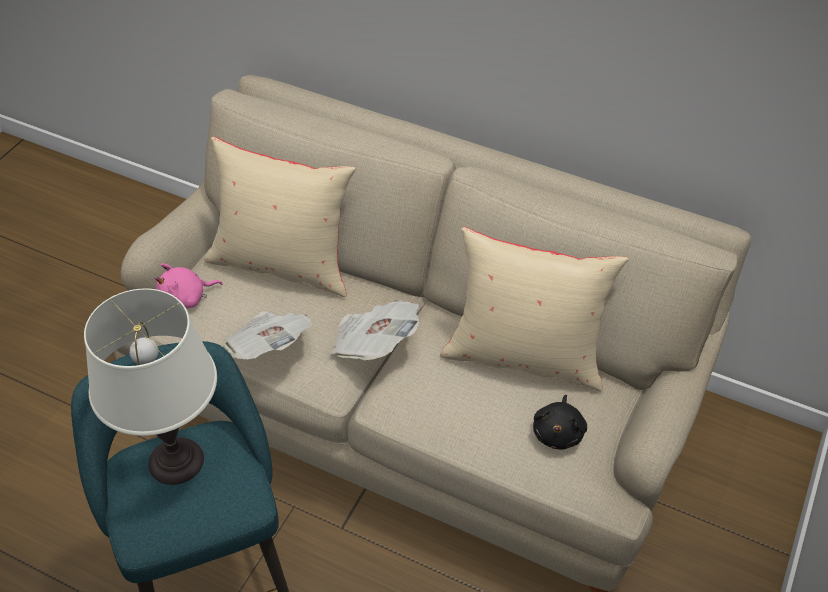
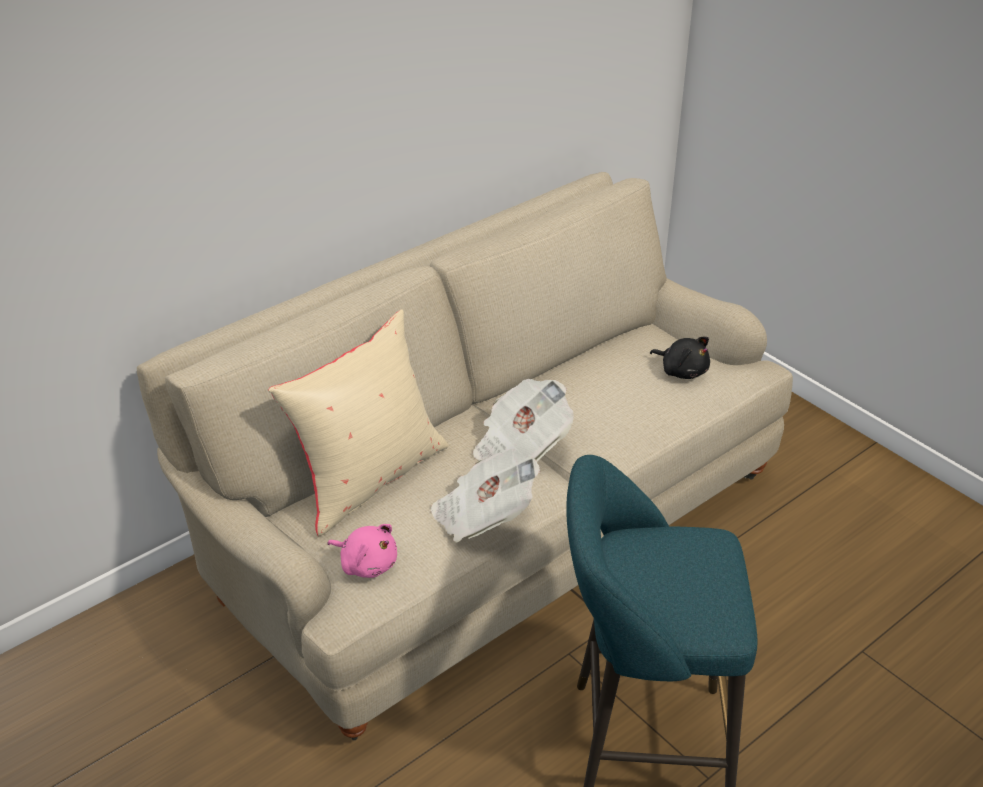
camera: 65 degrees left, 10 degrees down
white table lamp [84,289,217,485] -> none
pink plush toy [155,263,223,309] -> pink plush toy turned 60 degrees counterclockwise [328,524,397,578]
beige pillow [440,227,629,392] -> none

